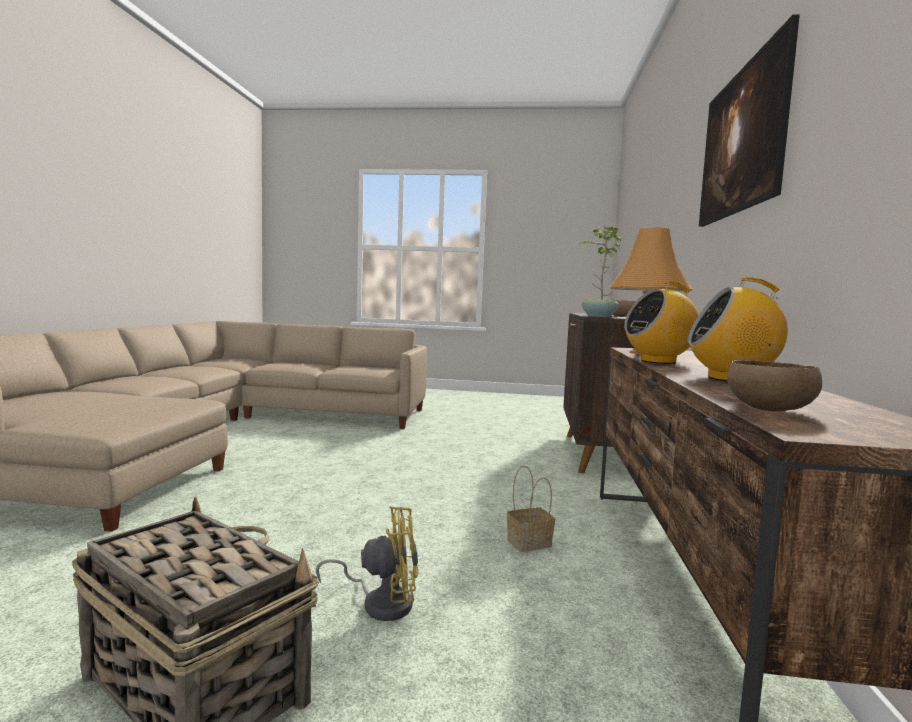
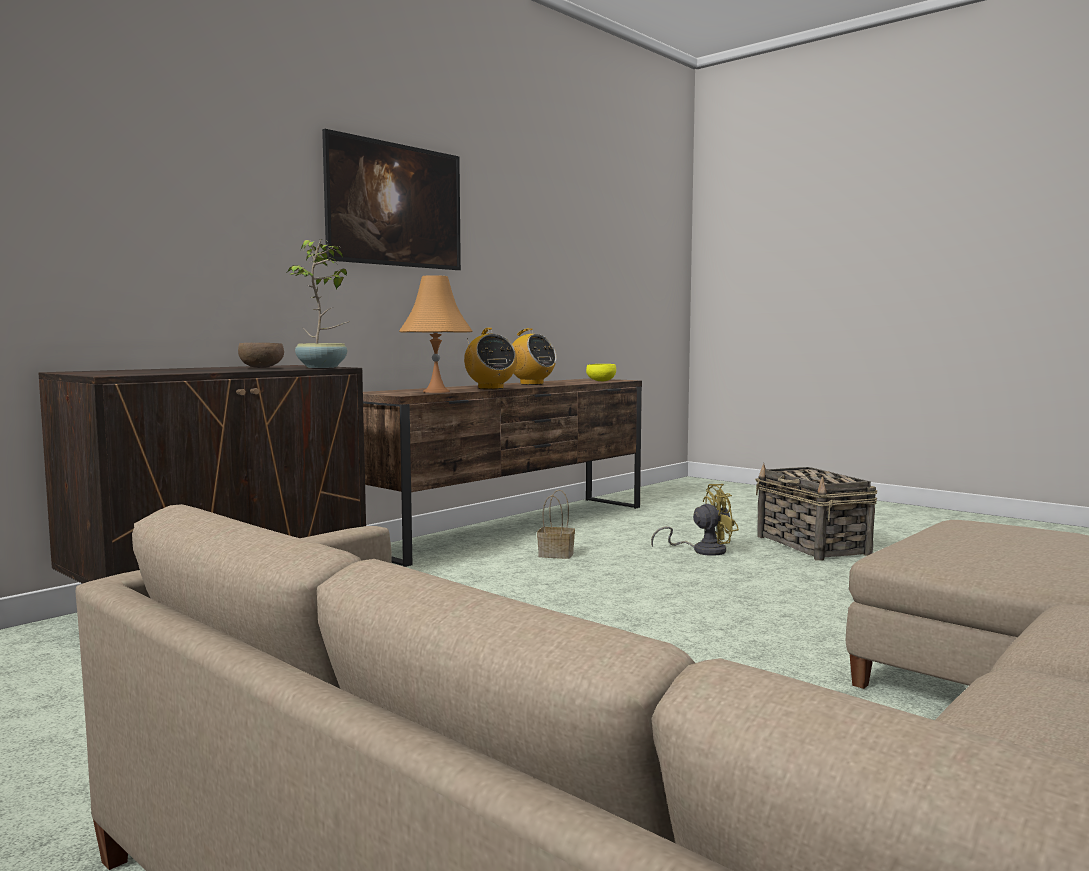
camera: 145 degrees left, 0 degrees up
yellow fan [316,506,418,621] -> yellow fan turned 135 degrees clockwise [651,484,739,556]
radio [624,281,698,364] -> radio turned 45 degrees clockwise [464,328,517,390]
brown bowl [727,360,822,411] -> yellow bowl [586,364,616,381]

